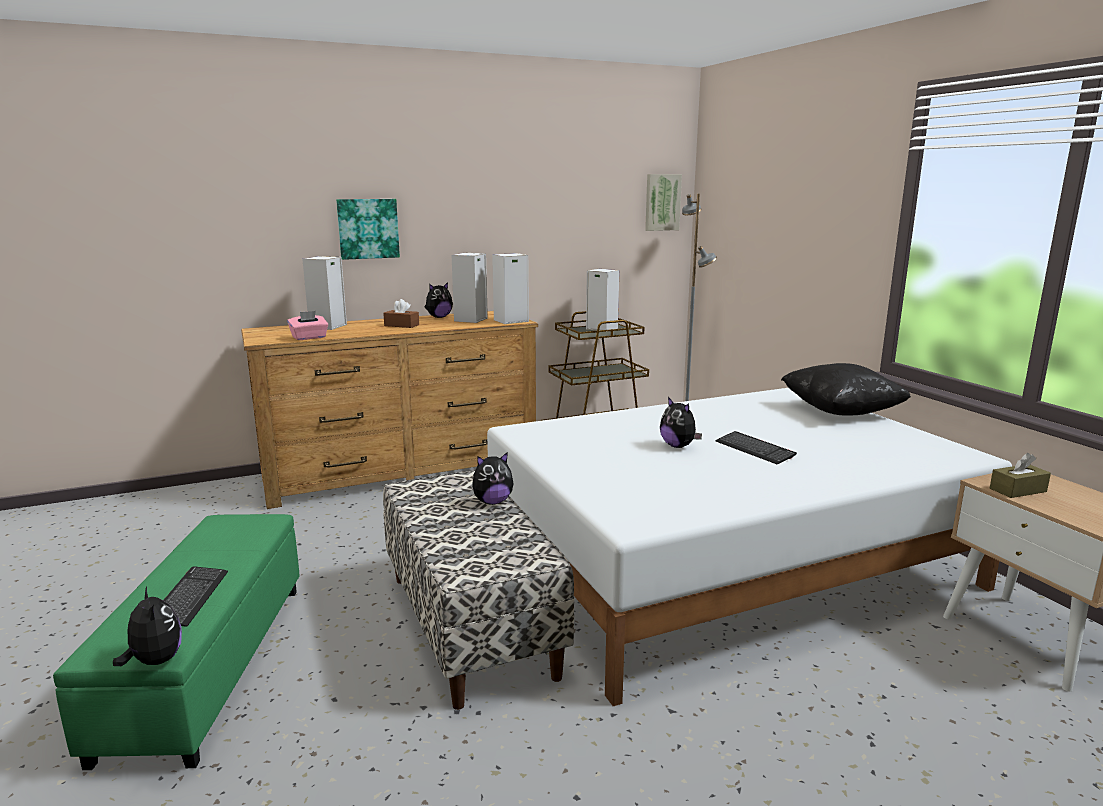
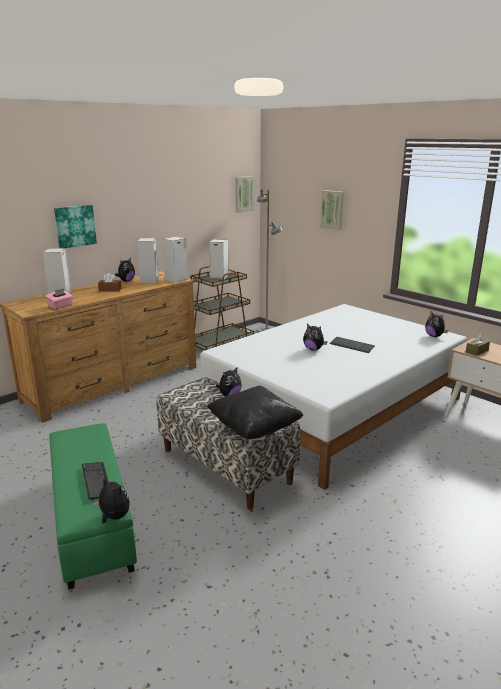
camera: 20 degrees left, 5 degrees up
black pillow [781,363,911,415] -> black pillow moved to [207,386,303,439]
none -> picture [320,190,344,231]
none -> plush toy [425,311,448,337]

